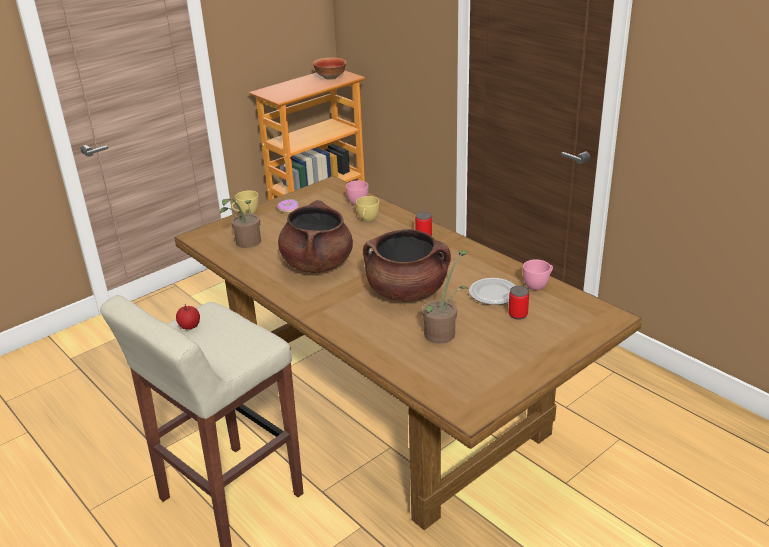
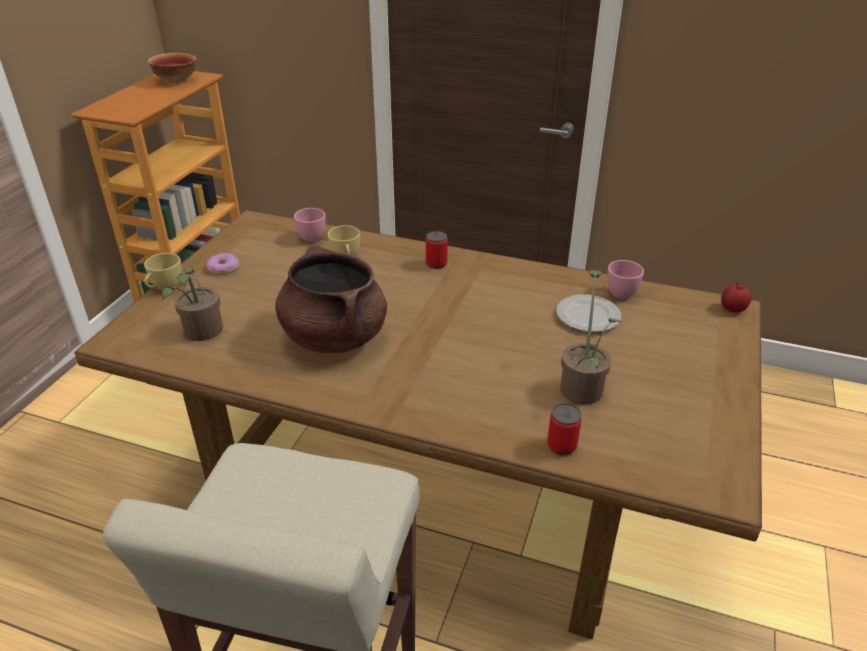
camera: 30 degrees left, 5 degrees up
apple [176,304,200,330] -> apple moved to [721,283,752,313]
brown cooking pot [363,229,451,302] -> none
can [508,286,529,320] -> can moved to [547,403,582,456]

